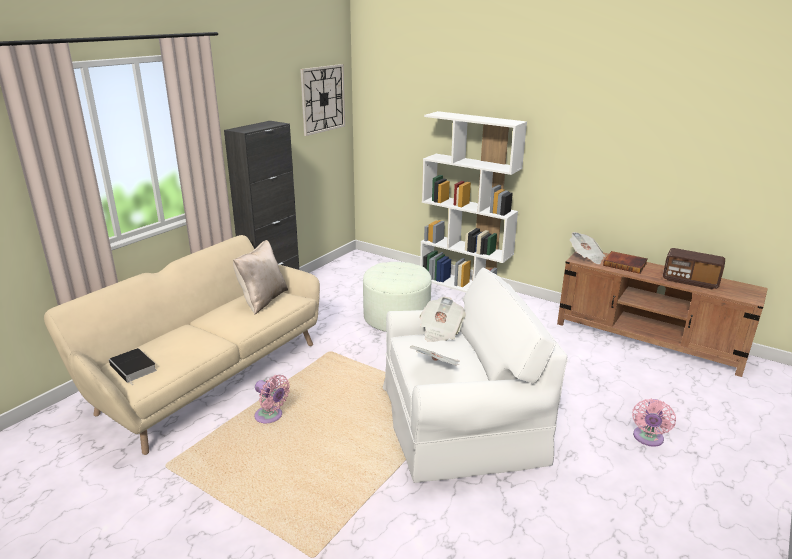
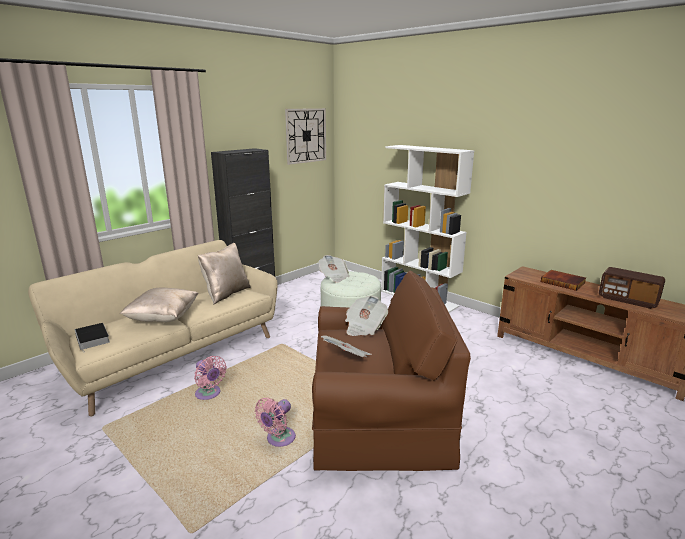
camera: 10 degrees right, 5 degrees down
white armchair [383,268,568,483] -> brown armchair [312,271,471,471]
newspaper [570,232,605,264] -> newspaper moved to [318,255,350,283]
pink fan [632,399,676,447] -> pink fan moved to [255,397,296,447]
none -> beige pillow [120,287,198,322]

